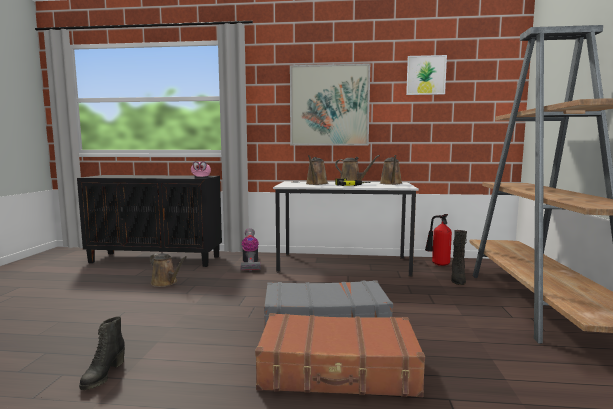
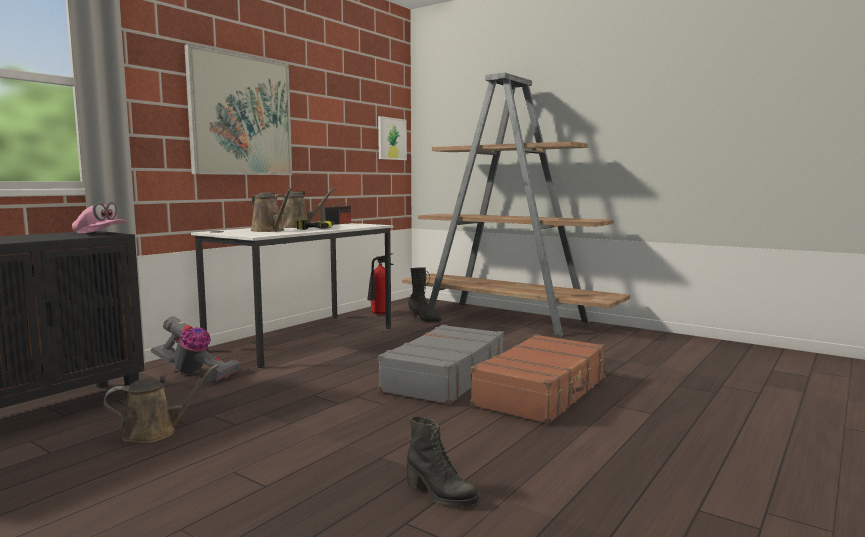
camera: 60 degrees left, 0 degrees up
brown watering can [380,155,402,185] -> radio [320,203,351,225]
picture [406,55,447,95] -> picture moved to [378,116,407,160]

